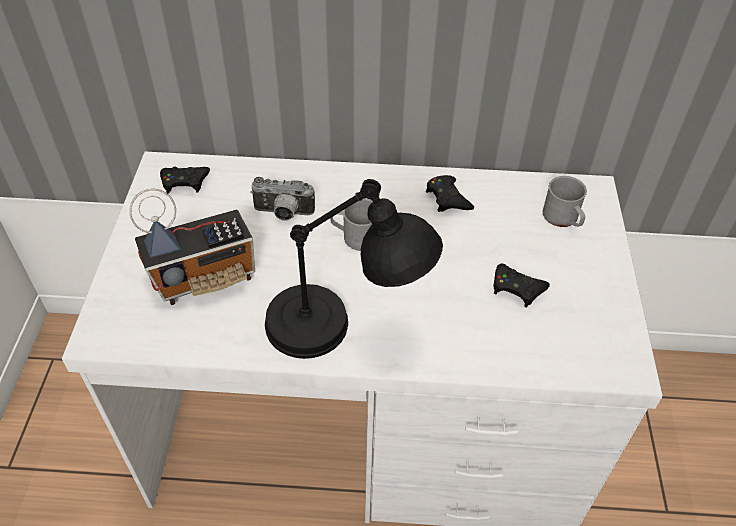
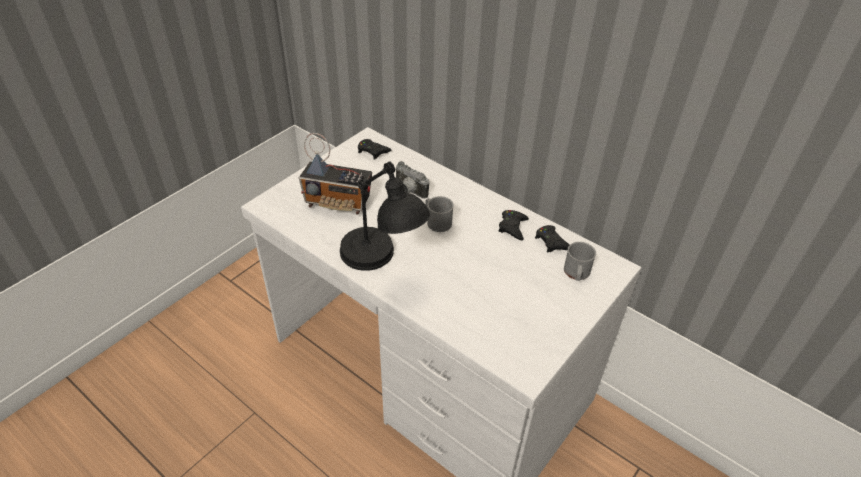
camera: 35 degrees right, 5 degrees down
black game controller [494,264,550,307] -> black game controller moved to [535,225,570,253]

